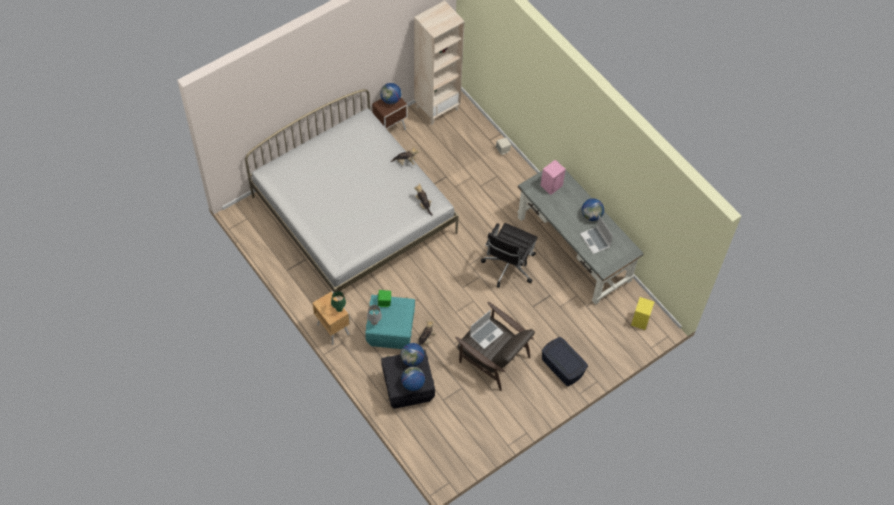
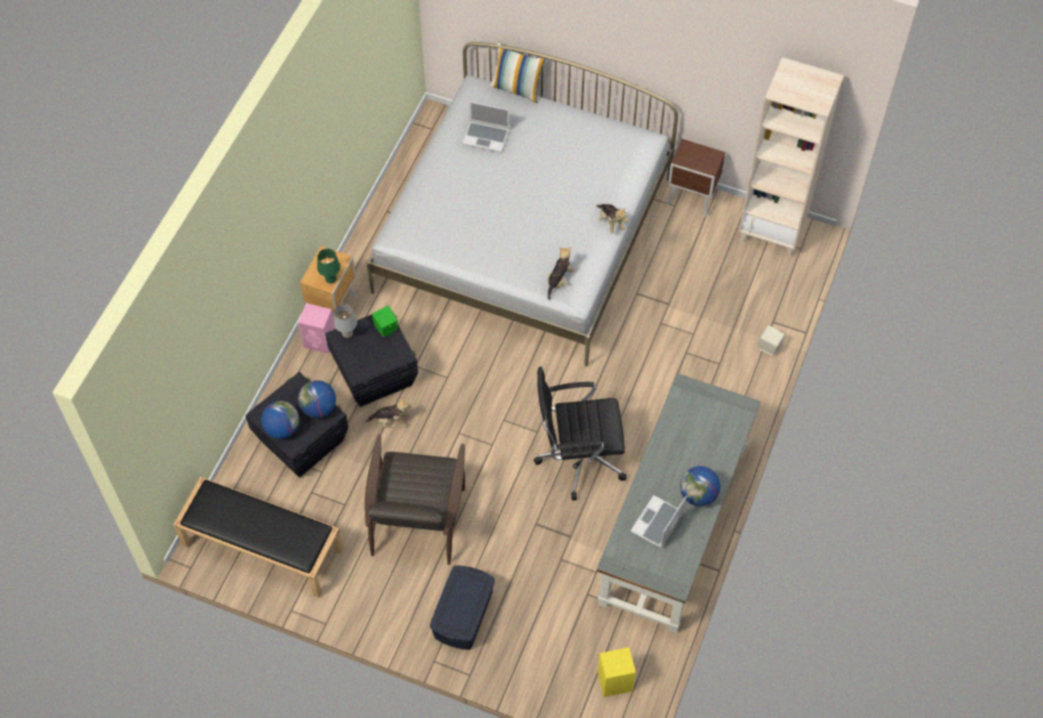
camera: 60 degrees right, 0 degrees up
turquoise storage box [365,295,415,349] -> black storage box [325,314,418,407]
globe [380,83,401,104] -> none
laptop [470,310,504,349] -> laptop moved to [462,102,509,153]
pink speaker [540,160,566,195] -> pink speaker moved to [298,303,335,354]
none -> black bench [173,477,344,598]
none -> pillow [490,42,545,103]

